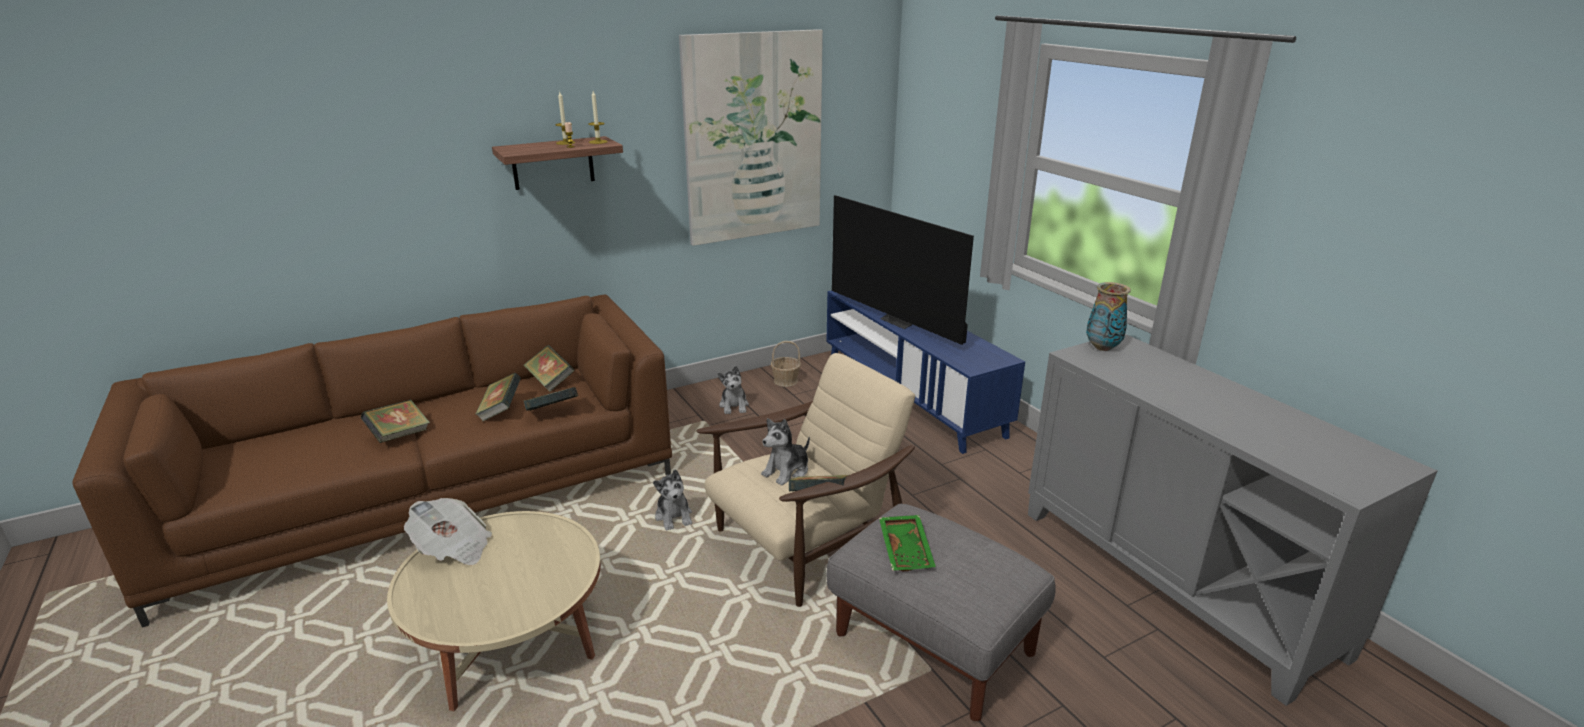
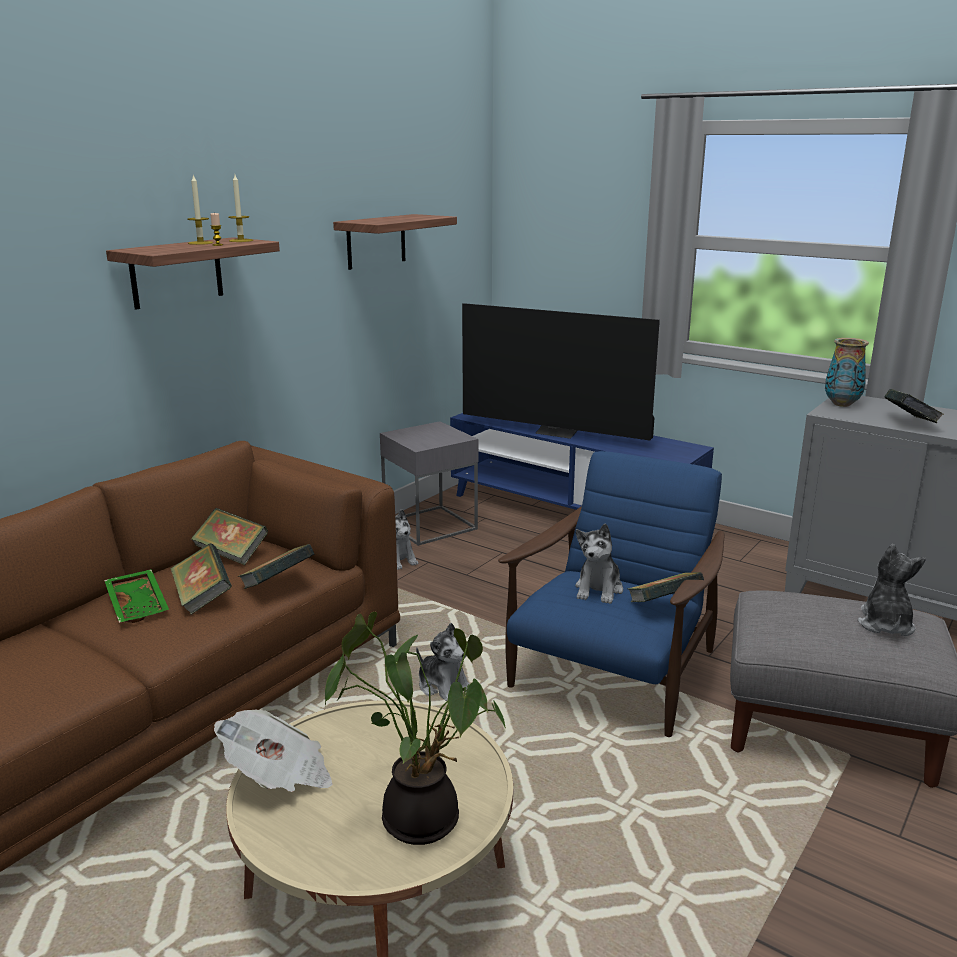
camera: 25 degrees left, 5 degrees down
book [361,400,430,443] -> book moved to [884,389,944,423]
picture [679,29,823,246] -> shelf [333,214,457,270]
beige armchair [696,353,915,607] -> blue armchair [498,451,724,737]
basket [771,341,801,387] -> grey side table [380,421,478,546]
green tray [879,515,936,571] -> green tray moved to [104,569,169,623]
none -> potted plant [325,612,506,845]
none -> plush toy [858,544,926,636]

